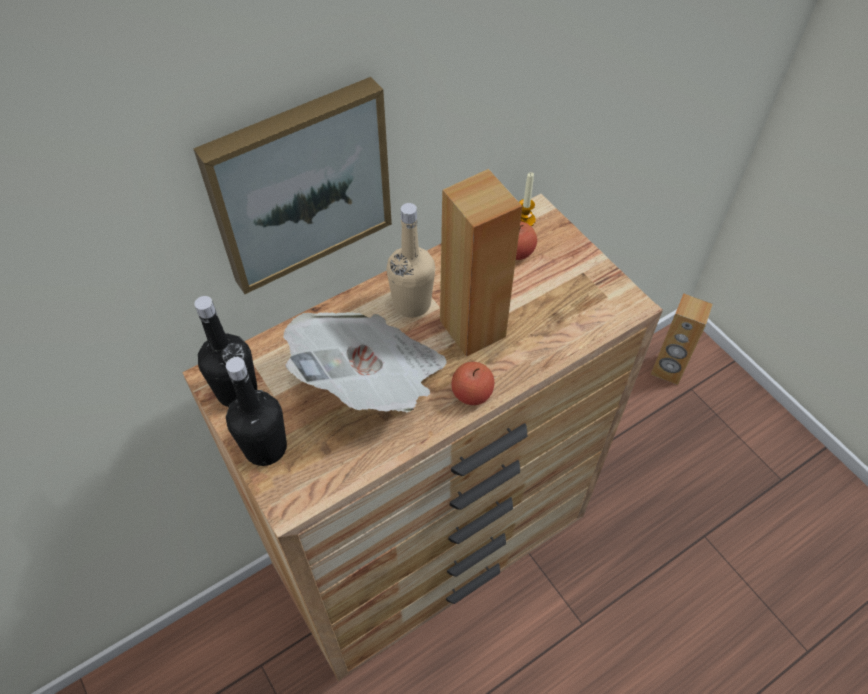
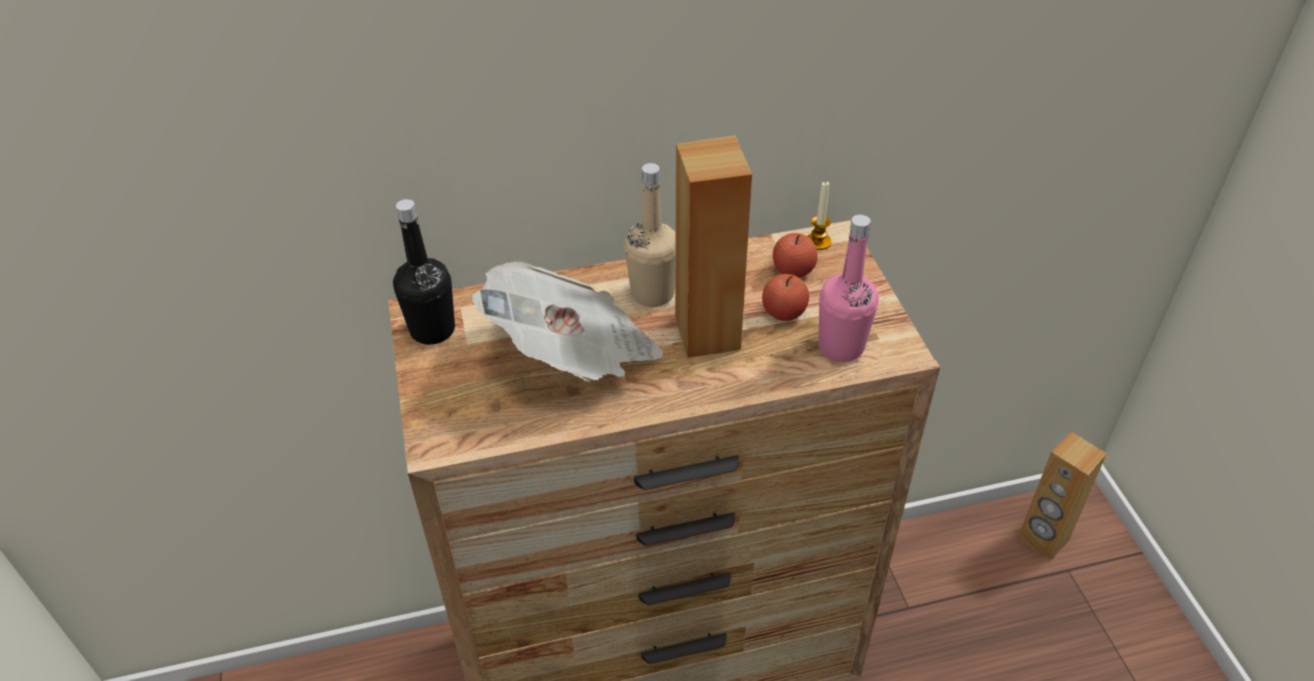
camera: 20 degrees right, 10 degrees down
picture [194,77,392,294] -> none
black bottle [226,357,287,466] -> none
apple [451,362,494,405] -> apple moved to [762,274,809,321]
none -> pink bottle [819,215,879,362]

